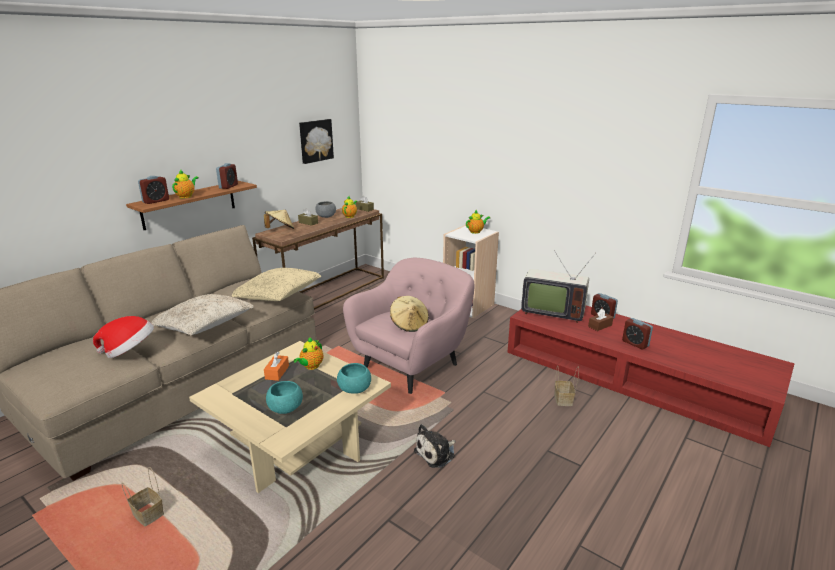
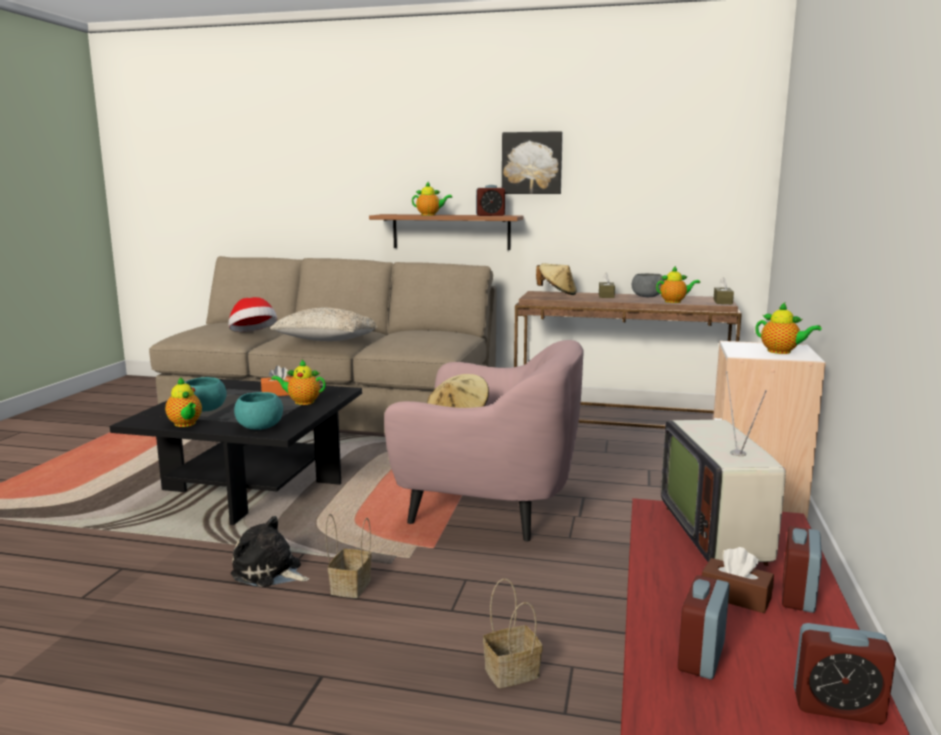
camera: 65 degrees right, 10 degrees down
basket [122,467,164,526] -> basket moved to [325,514,371,598]
alarm clock [138,176,169,204] -> alarm clock moved to [794,623,896,724]
beige coffee table [189,341,391,493] -> black coffee table [110,379,362,525]
beige pillow [232,268,321,301] -> none
picture [299,119,334,164] -> picture moved to [502,131,563,194]
none -> teapot [165,377,202,427]

